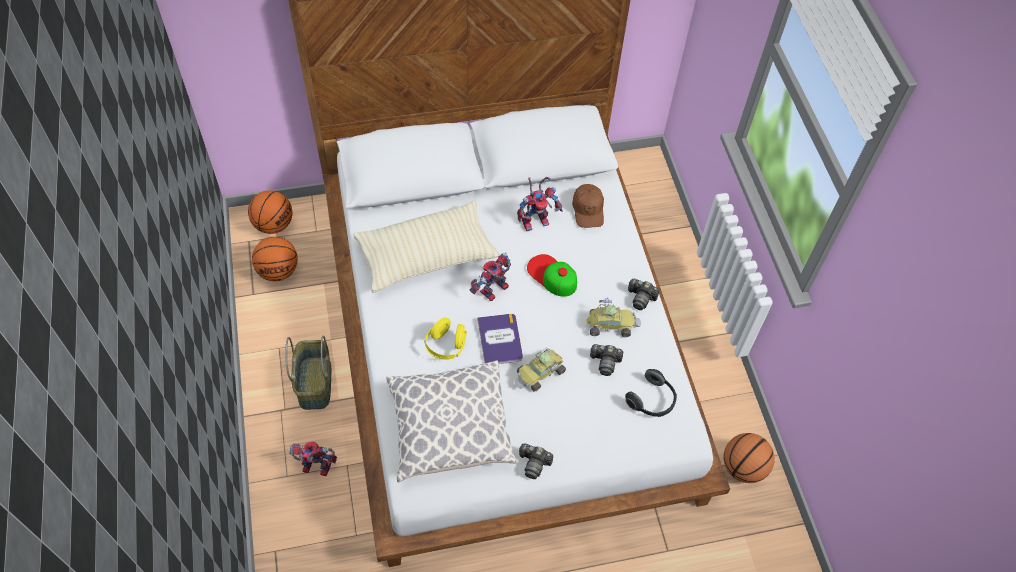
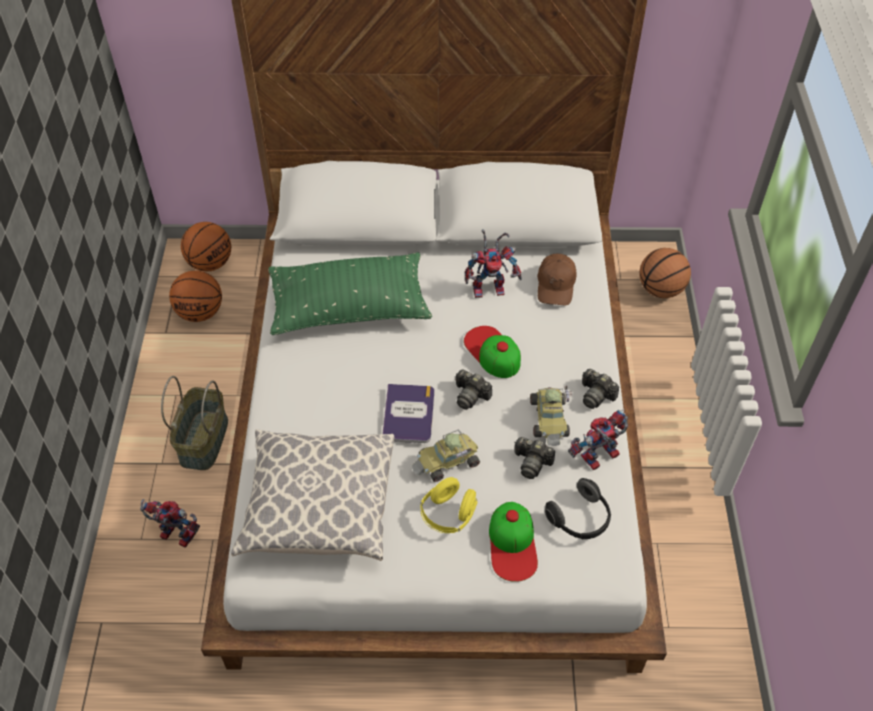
camera: 15 degrees right, 5 degrees down
beige pillow [354,201,500,293] -> green pillow [268,252,432,335]
yellow headphones [424,317,467,360] -> yellow headphones moved to [420,477,477,533]
toy robot [469,252,511,301] -> toy robot moved to [568,409,628,470]
camera [519,443,553,479] -> camera moved to [455,370,492,410]
toy car [587,298,641,337] -> toy car turned 75 degrees clockwise [530,386,572,446]
basketball [724,433,774,483] -> basketball moved to [639,248,691,298]
none -> cap [489,502,538,582]

